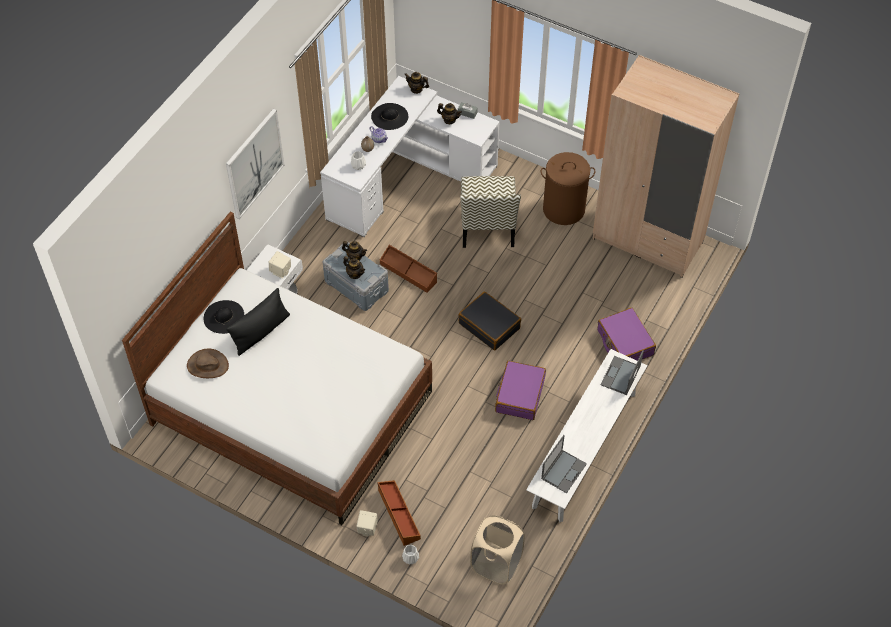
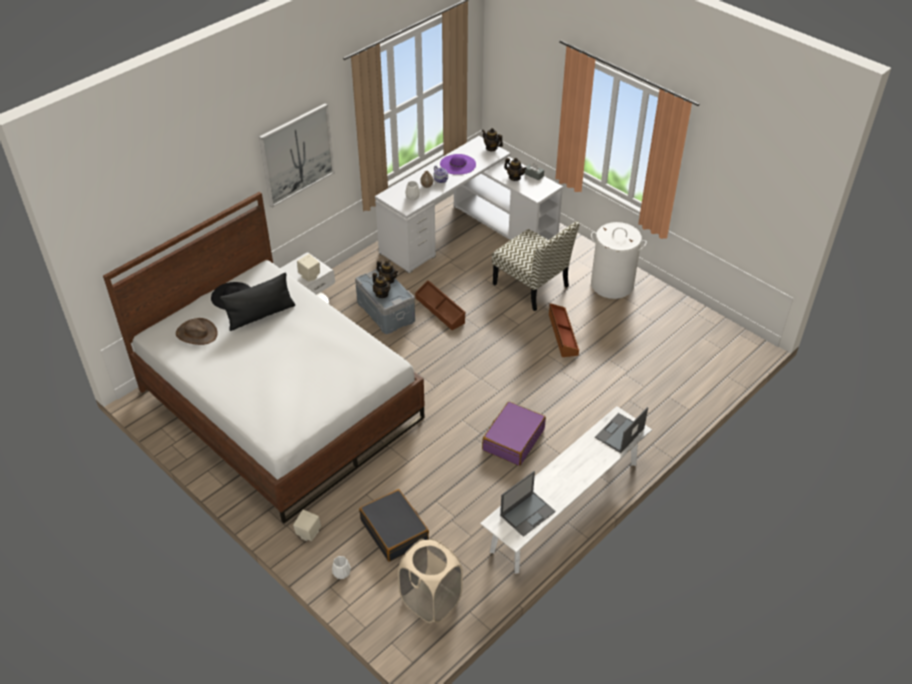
camera: 15 degrees right, 10 degrees down
black hat [371,103,408,130] -> purple hat [440,154,476,175]
brown storage box [377,480,421,546] -> brown storage box moved to [549,303,579,357]
black suitcase [458,291,521,350] -> black suitcase moved to [359,489,429,562]
chair [460,176,521,248] -> chair turned 60 degrees counterclockwise [492,221,580,311]
brown laundry basket [541,152,595,225] -> white laundry basket [591,222,647,299]
beige wardrobe [593,55,739,278] -> none
purple suitcase [597,308,656,361] -> none

